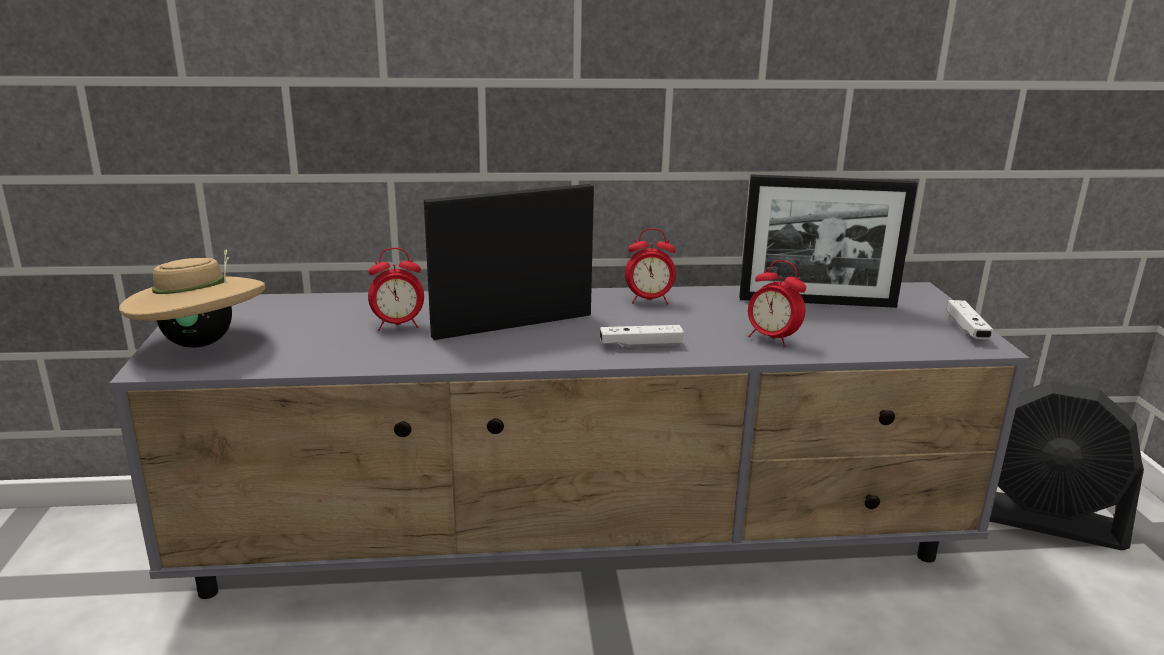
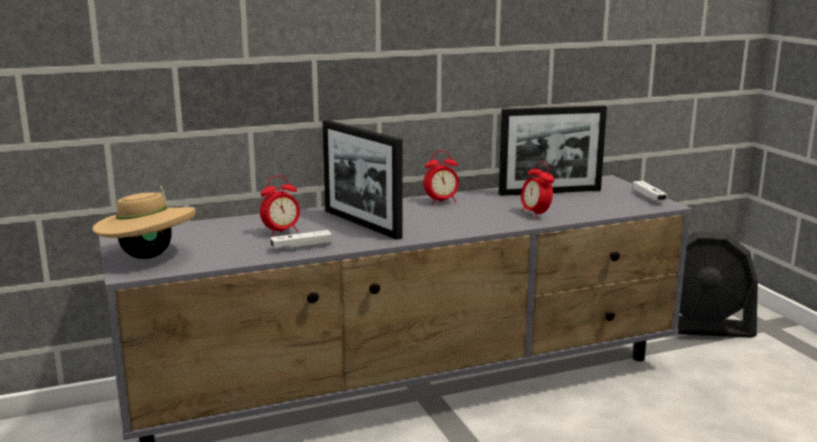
camera: 15 degrees left, 5 degrees down
picture frame [424,184,594,340] -> picture frame turned 90 degrees counterclockwise [323,120,403,240]
white game controller [600,325,684,347] -> white game controller moved to [270,230,332,250]
alarm clock [748,260,806,347] -> alarm clock turned 45 degrees clockwise [521,161,554,218]

